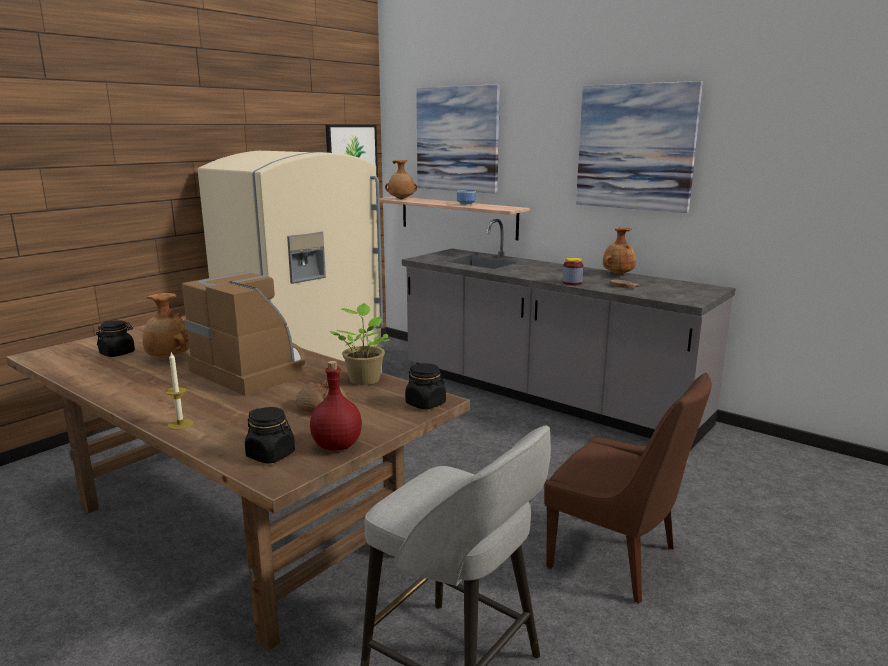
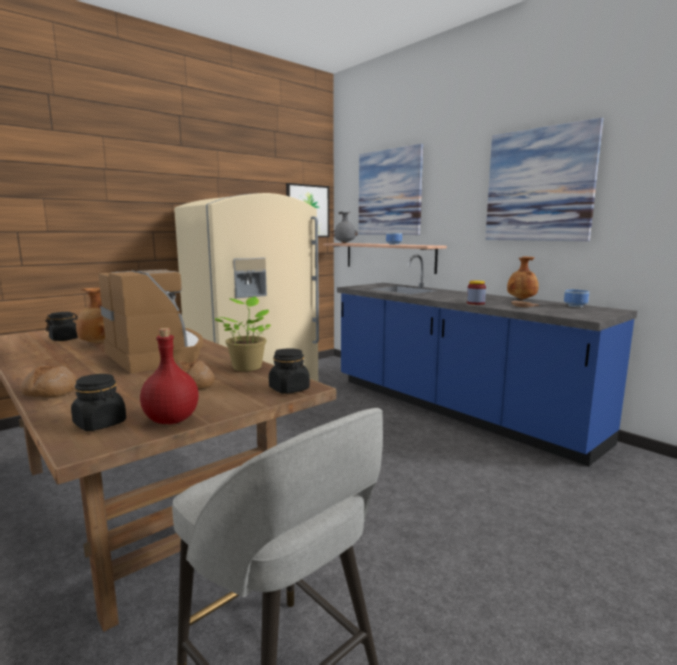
camera: 10 degrees right, 5 degrees down
candle [165,352,193,430] -> bread [21,365,77,398]
brown vase [385,160,418,200] -> grey vase [332,212,358,243]
grey counter [402,219,736,449] -> blue counter [337,255,637,466]
brown chair [544,373,712,604] -> none
none -> bowl [564,290,589,307]

